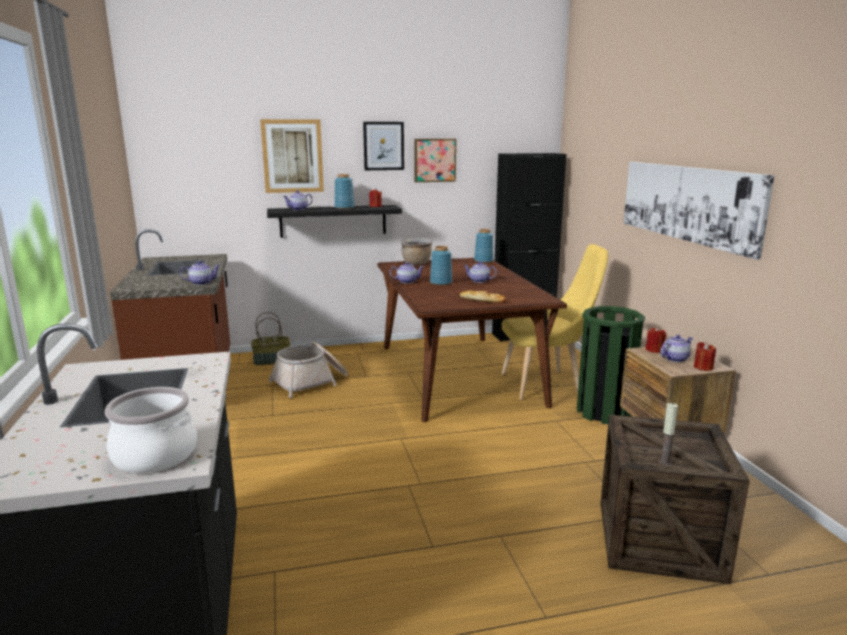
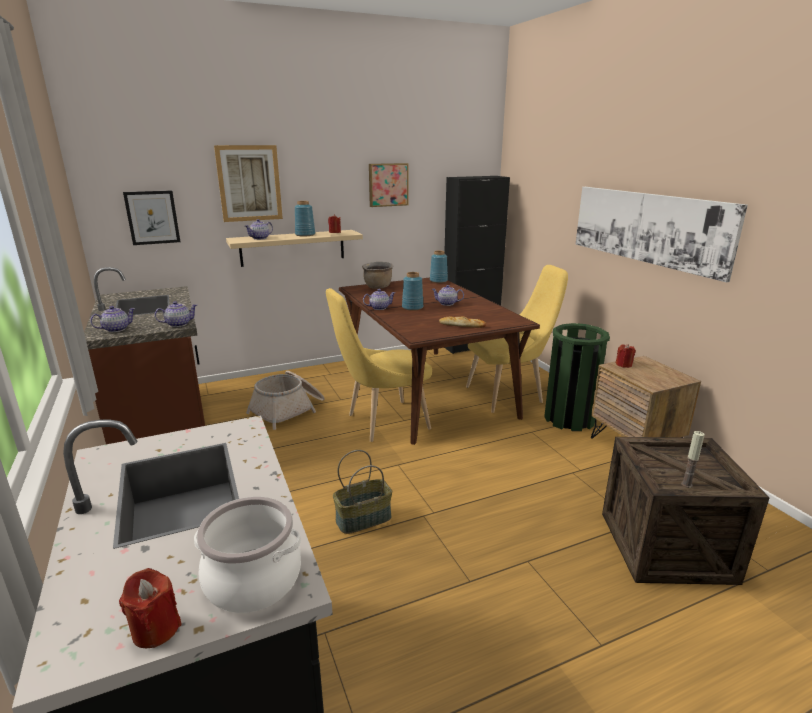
camera: 10 degrees left, 5 degrees up
basket [251,312,290,365] -> basket moved to [333,450,392,534]
black shelf [267,205,402,238] -> beige shelf [226,230,363,267]
picture [363,122,404,170] -> picture moved to [123,191,180,245]
teapot [660,335,693,362] -> teapot moved to [90,306,136,332]
red candle [694,342,716,371] -> red candle moved to [119,568,182,648]
none -> yellow chair [326,288,432,442]

